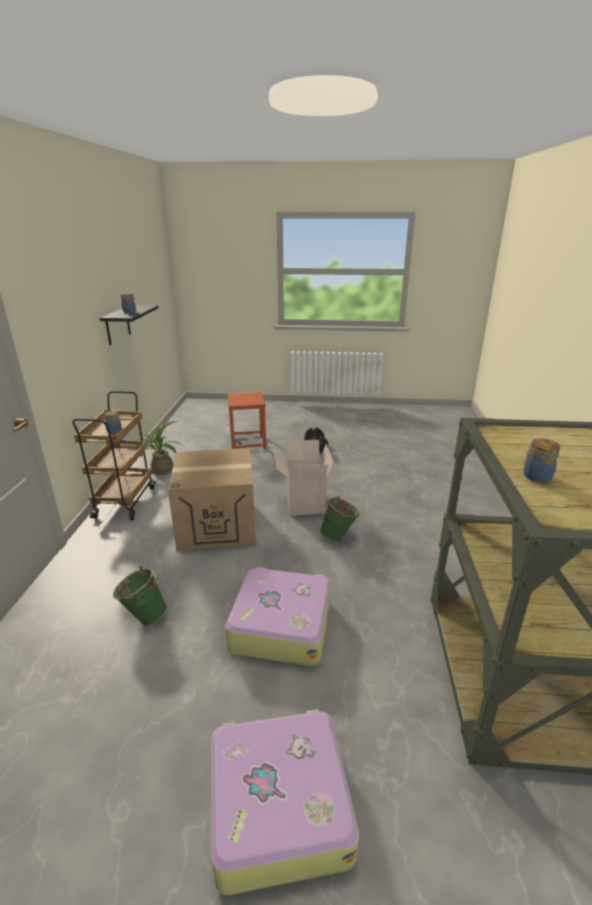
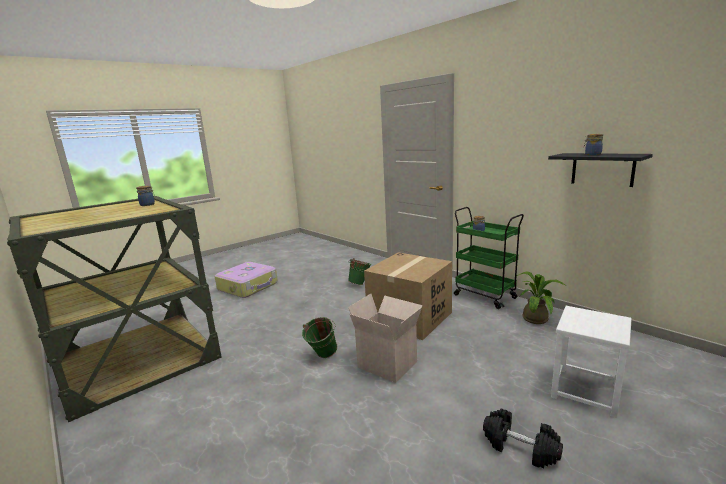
camera: 135 degrees right, 10 degrees down
brown cart [72,391,156,520] -> green cart [454,207,524,309]
suitcase [225,567,331,666] -> none
brown stool [227,392,266,449] -> white stool [551,306,632,418]

